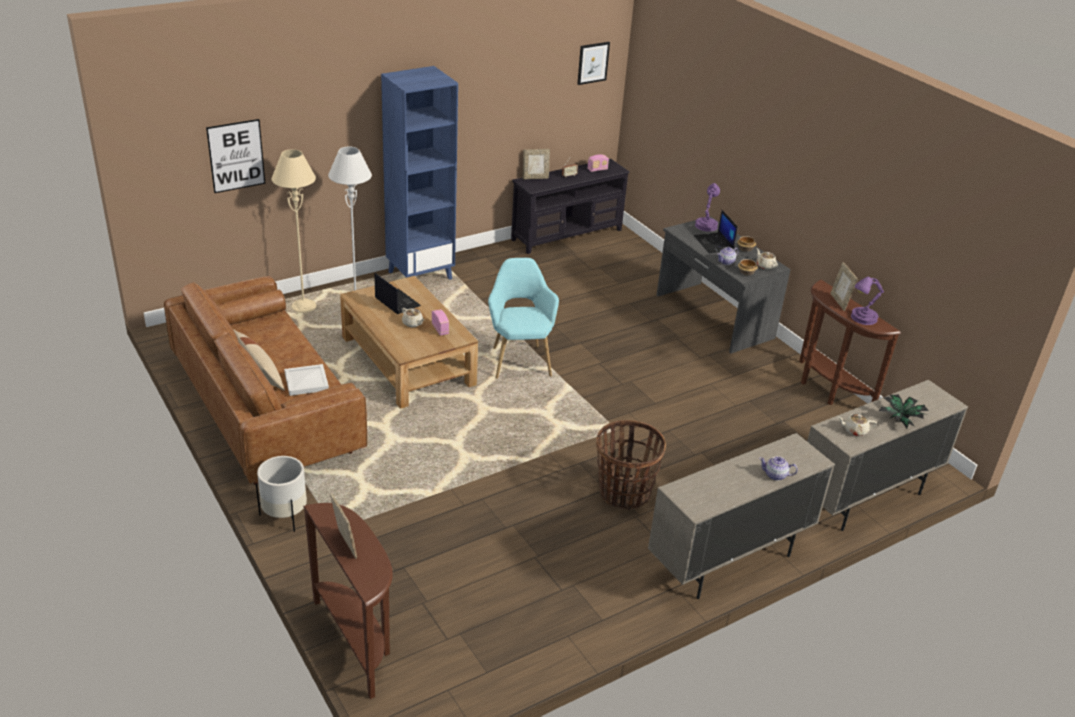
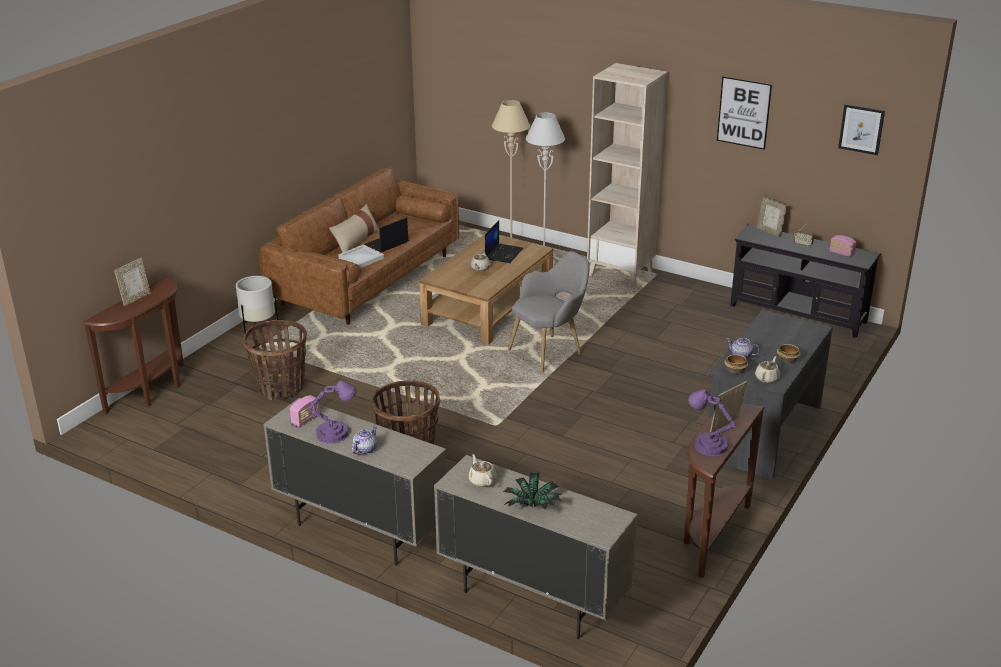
camera: 65 degrees right, 5 degrees down
picture [206,119,265,193] -> picture moved to [717,76,772,150]
blue bookcase [381,66,458,280] -> beige bookcase [587,63,668,287]
radio [431,309,449,336] -> radio moved to [290,395,321,427]
turquoise armchair [488,258,559,379] -> grey armchair [508,251,590,373]
laptop [694,210,738,253] -> laptop moved to [365,217,409,252]
purple table lamp [695,183,720,231] -> purple table lamp moved to [308,381,357,444]
teapot [759,456,798,481] -> teapot turned 45 degrees clockwise [352,426,377,454]
none -> basket [243,320,307,400]

